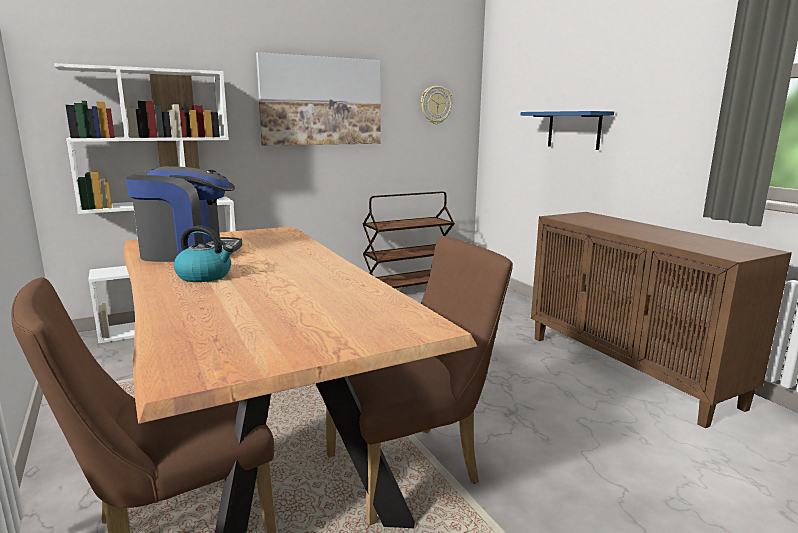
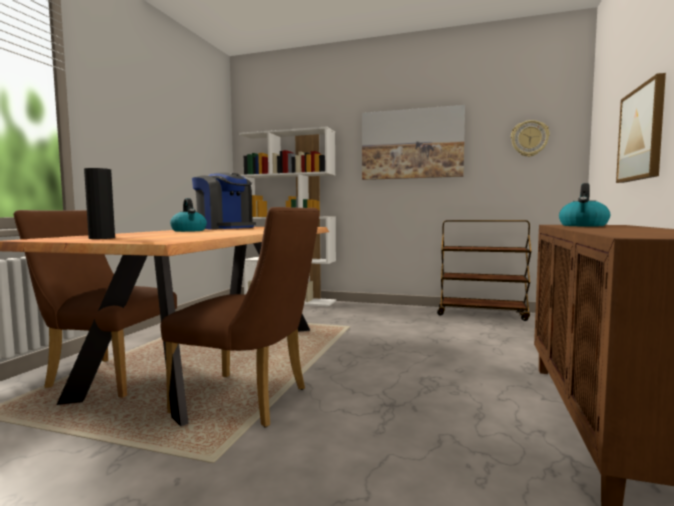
camera: 45 degrees right, 10 degrees down
blue shelf [521,111,614,150] -> picture [616,73,666,183]
none -> black vase [84,168,115,239]
none -> kettle [559,183,610,226]

